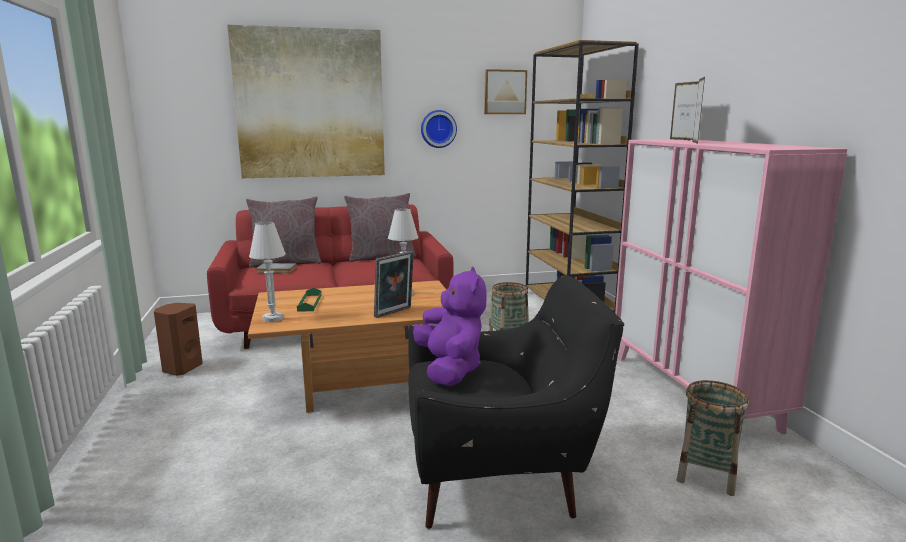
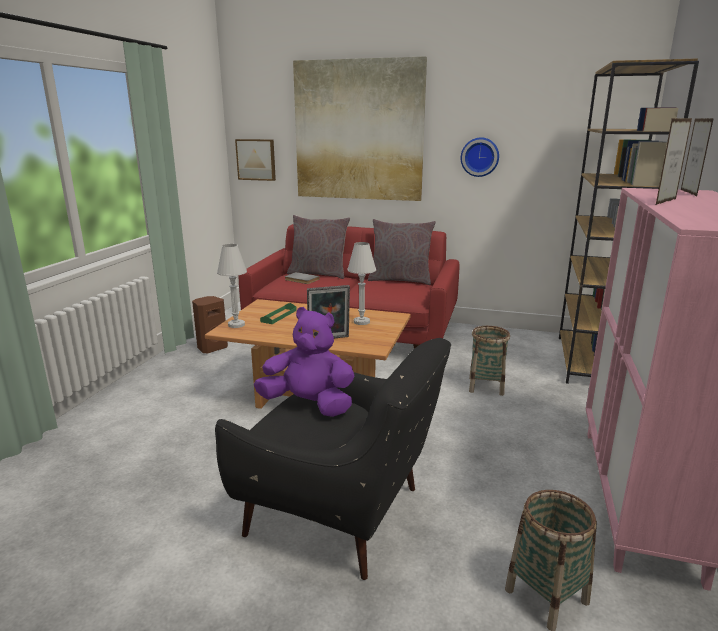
camera: 30 degrees right, 5 degrees up
purple plush toy [413,267,487,386] -> purple plush toy turned 90 degrees counterclockwise [254,307,354,417]
picture [484,69,527,114] -> picture moved to [235,139,276,181]

